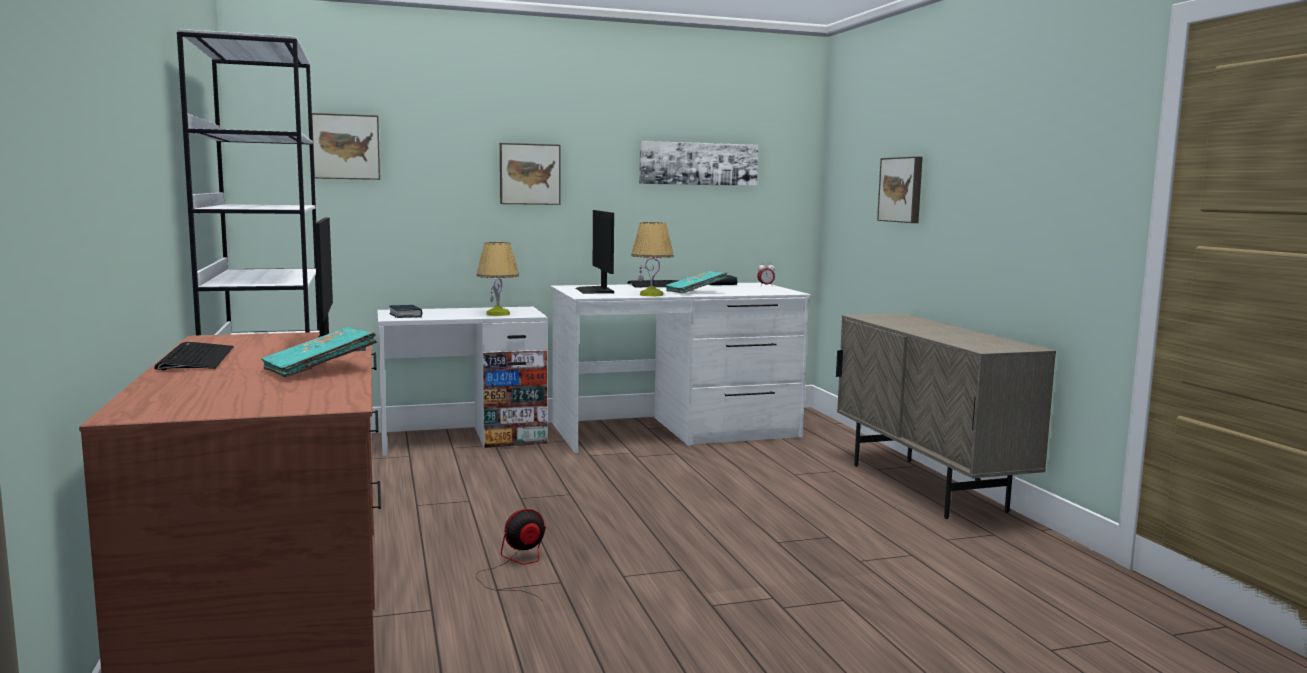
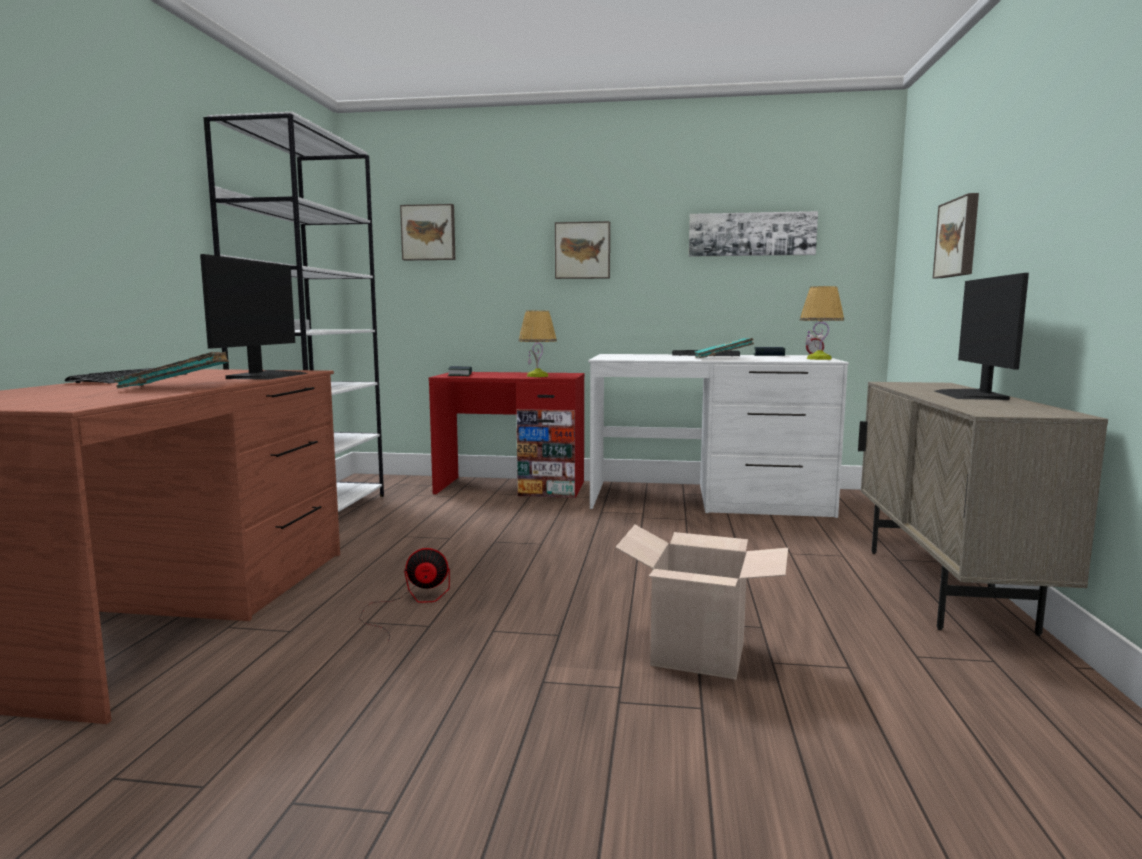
camera: 25 degrees right, 0 degrees up
white desk [377,307,548,456] -> red desk [429,372,585,498]
monitor [575,210,614,294] -> monitor moved to [935,273,1029,400]
table lamp [631,222,674,296] -> table lamp moved to [800,286,844,360]
none -> cardboard box [615,525,788,680]

